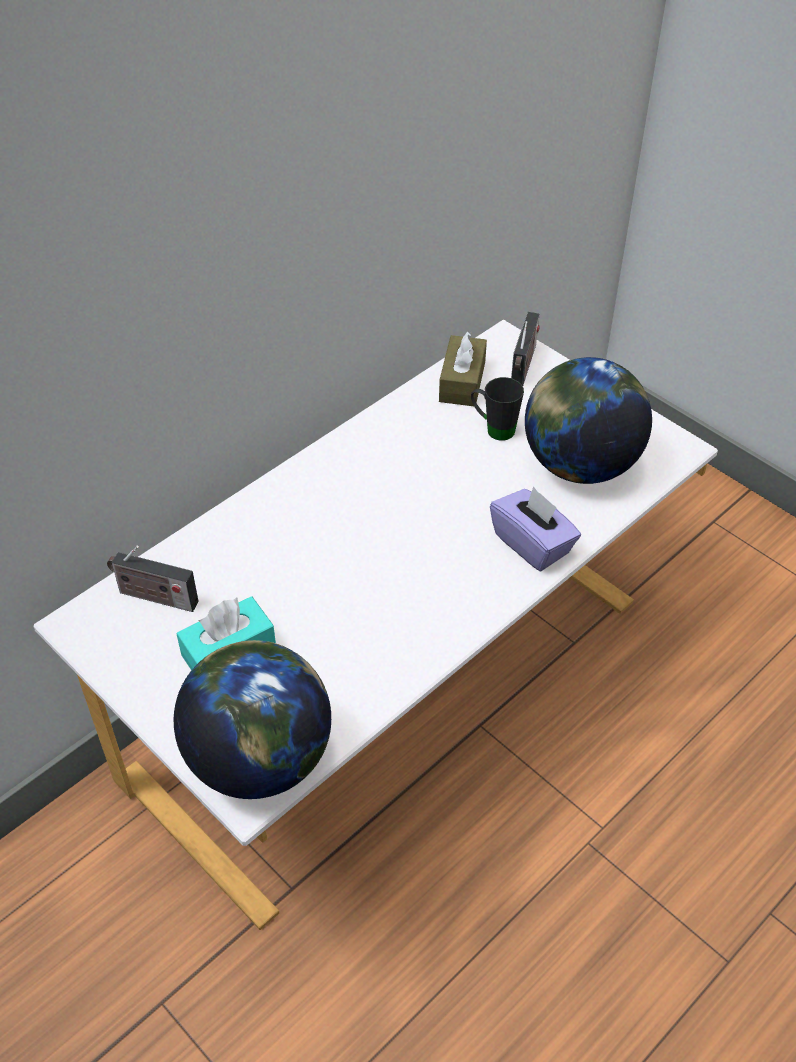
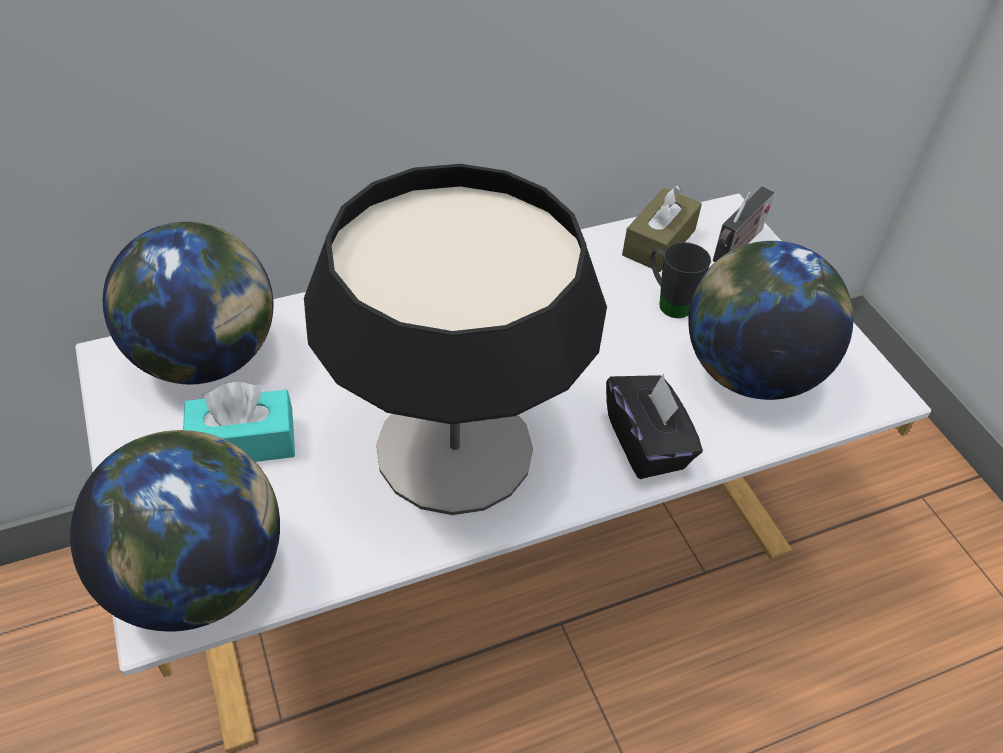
camera: 20 degrees right, 0 degrees up
radio [107,546,199,612] -> globe [103,222,273,384]
purple tissue box [490,486,581,571] -> black tissue box [606,374,703,479]
none -> table lamp [304,164,607,515]

